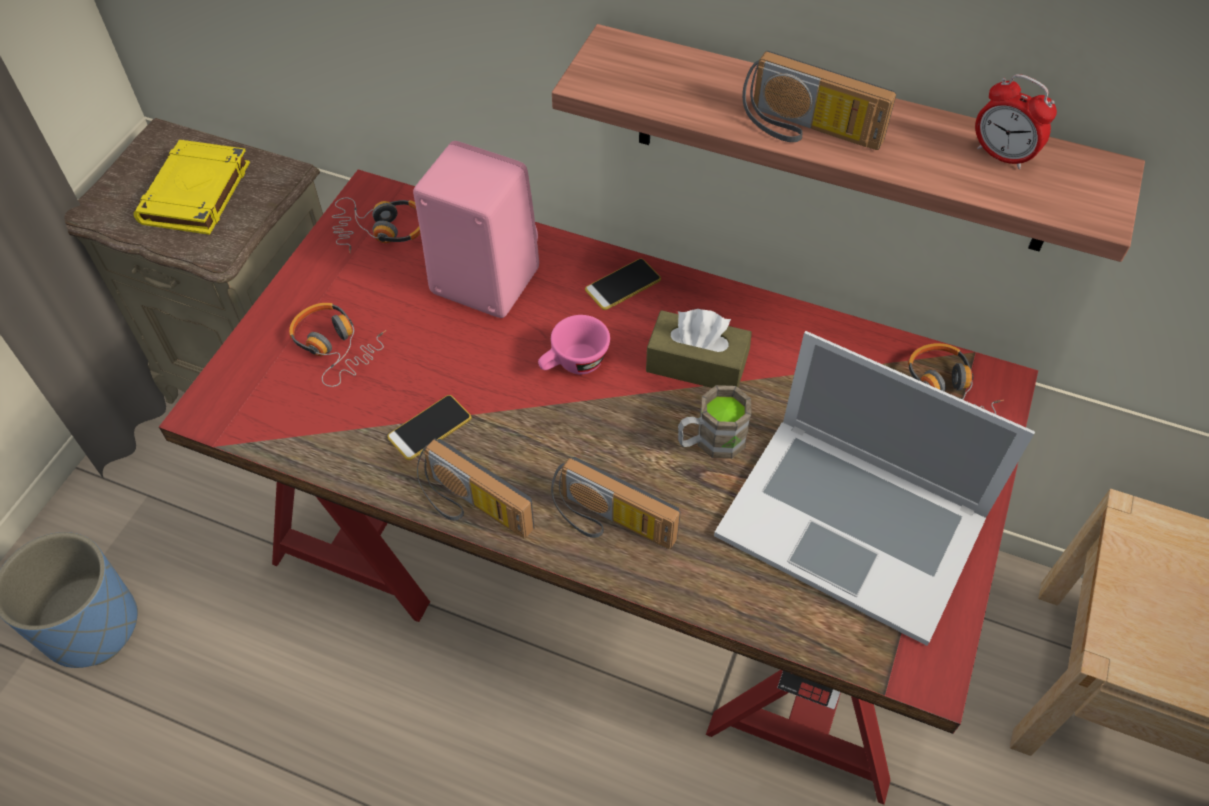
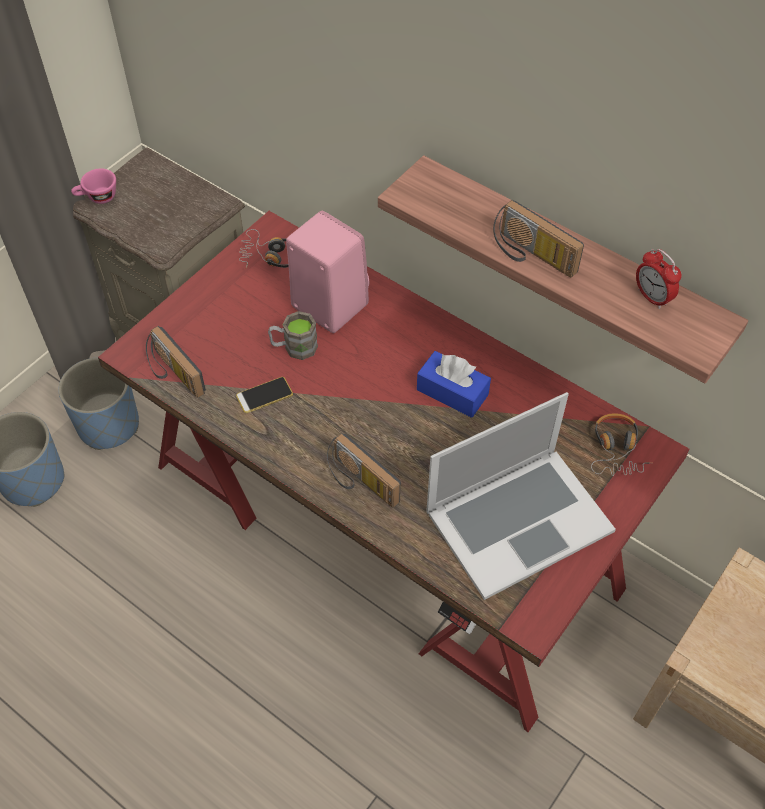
camera: 15 degrees right, 0 degrees up
yellow book [134,140,250,235] -> none
headphones [289,303,386,387] -> none
radio [417,438,535,538] -> radio moved to [146,326,206,398]
pink cup [538,315,610,374] -> pink cup moved to [71,168,116,204]
phone [585,258,661,310] -> none
brown tissue box [646,309,752,388] -> blue tissue box [417,351,491,418]
brown mug [678,385,752,459] -> brown mug moved to [268,311,318,360]
laptop [714,331,1035,646] -> laptop turned 75 degrees counterclockwise [426,392,616,600]
none -> blue planter [58,358,139,450]

